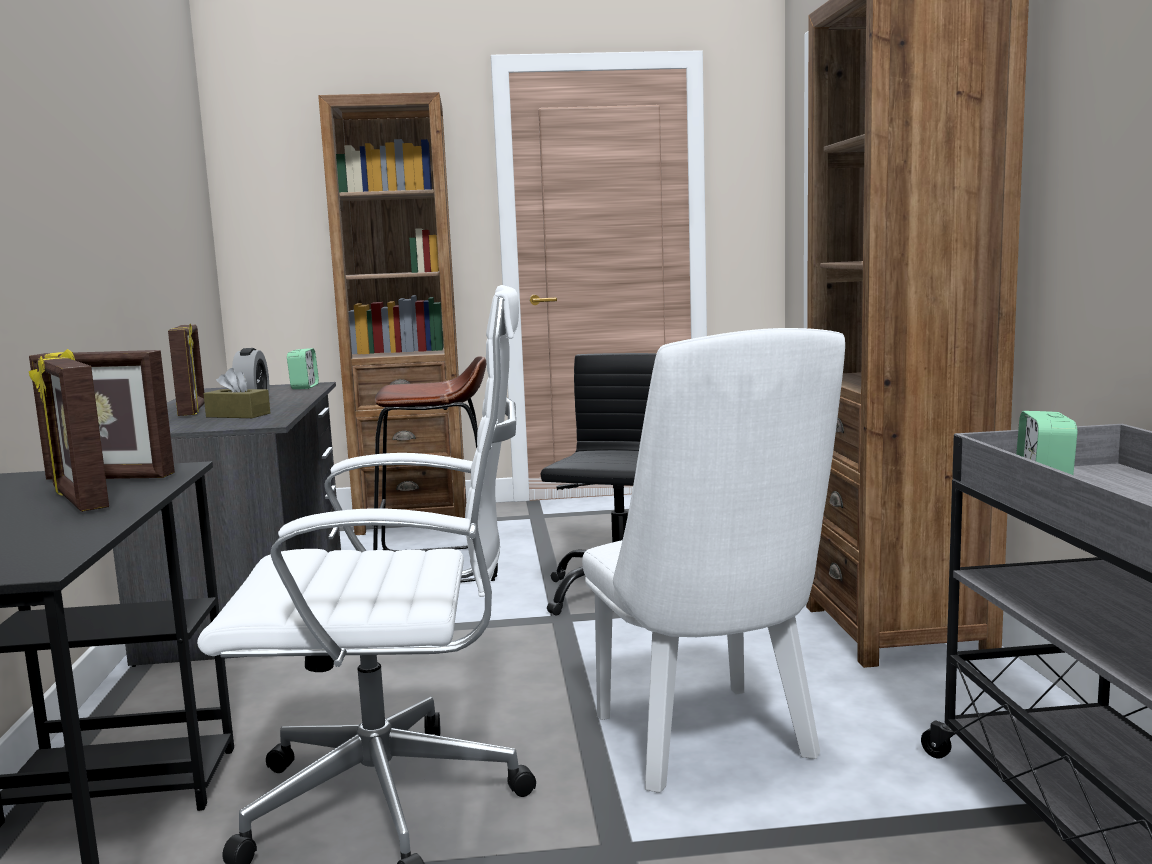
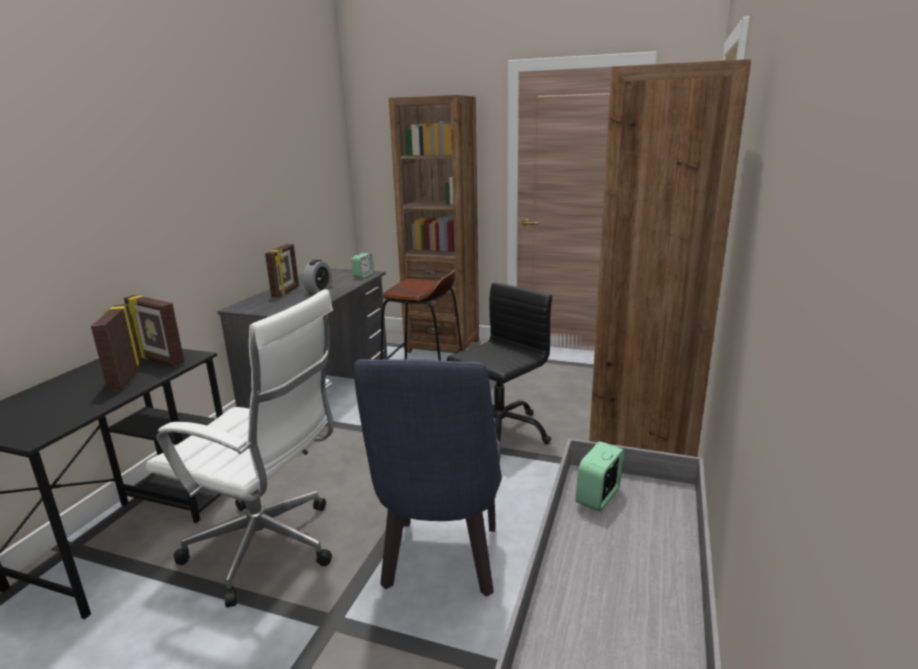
camera: 25 degrees right, 10 degrees up
brown tissue box [204,368,270,418] -> none
white chair [582,328,845,793] -> blue chair [353,359,502,597]

